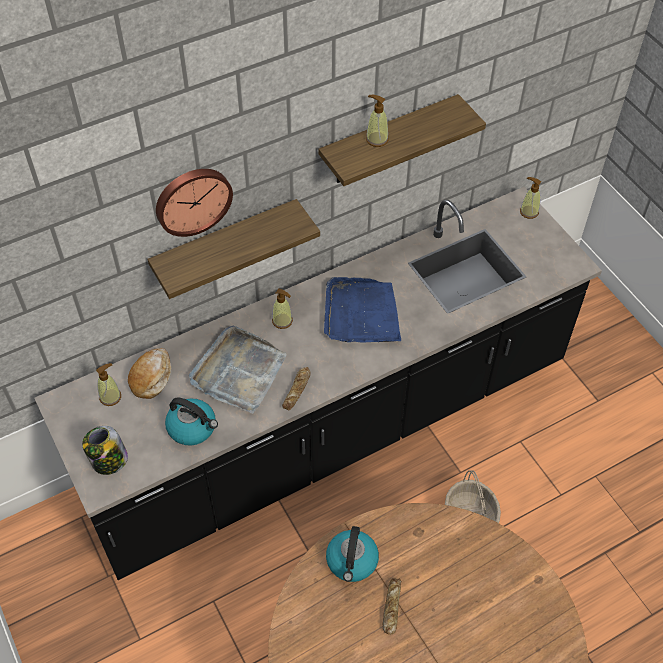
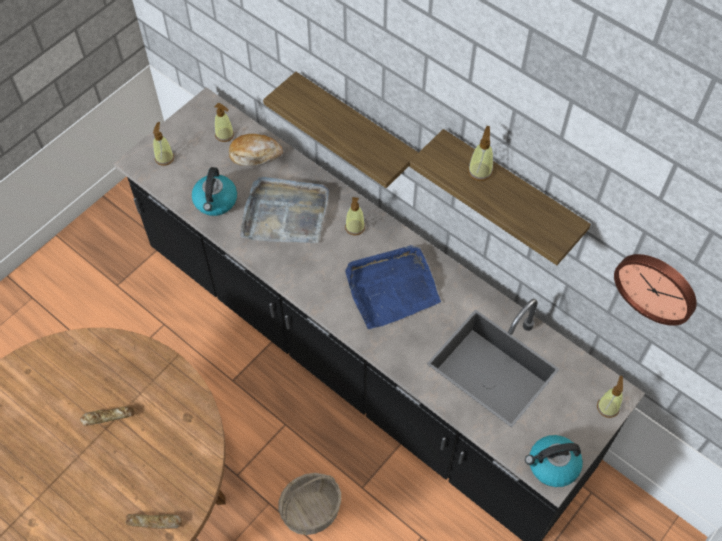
camera: 70 degrees right, 5 degrees up
jar [82,426,128,475] -> soap dispenser [153,122,174,166]
wall clock [156,169,233,237] -> wall clock moved to [614,254,697,326]
bread [282,367,311,411] -> bread moved to [126,514,182,529]
kettle [326,526,379,582] -> kettle moved to [525,435,583,487]

